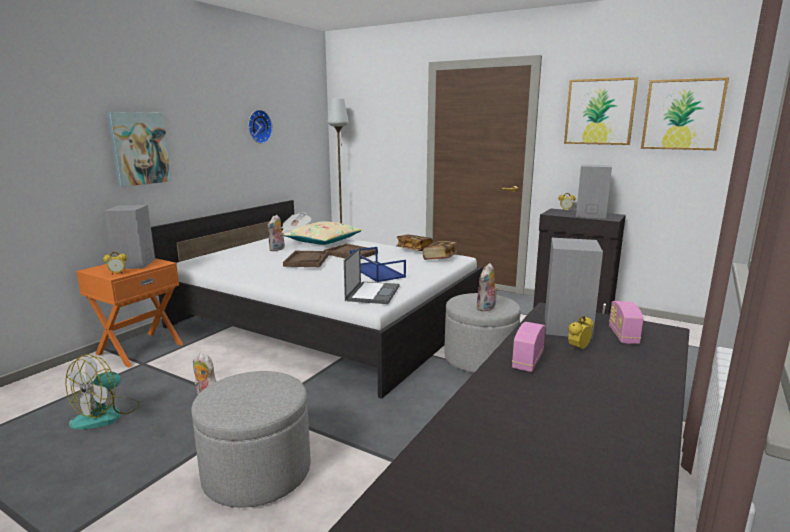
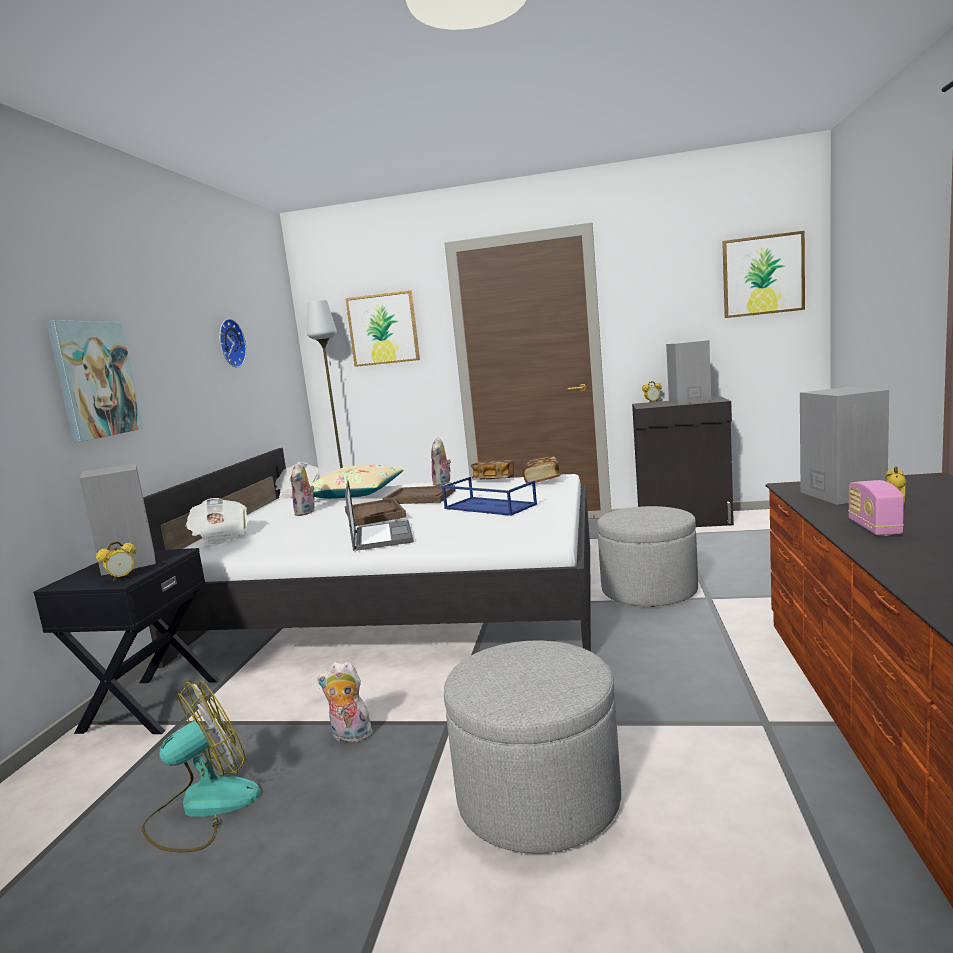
camera: 20 degrees left, 5 degrees down
fan [65,354,140,429] -> fan turned 135 degrees counterclockwise [142,680,261,852]
orange nightstand [76,258,183,367] -> black nightstand [33,548,220,734]
laptop [344,247,399,304] -> laptop moved to [345,480,414,551]
plush toy [476,263,498,312] -> plush toy moved to [431,437,451,486]
picture [564,77,638,145] -> picture moved to [345,290,420,367]
radio [609,301,644,344] -> none
none -> newspaper [185,498,247,546]

